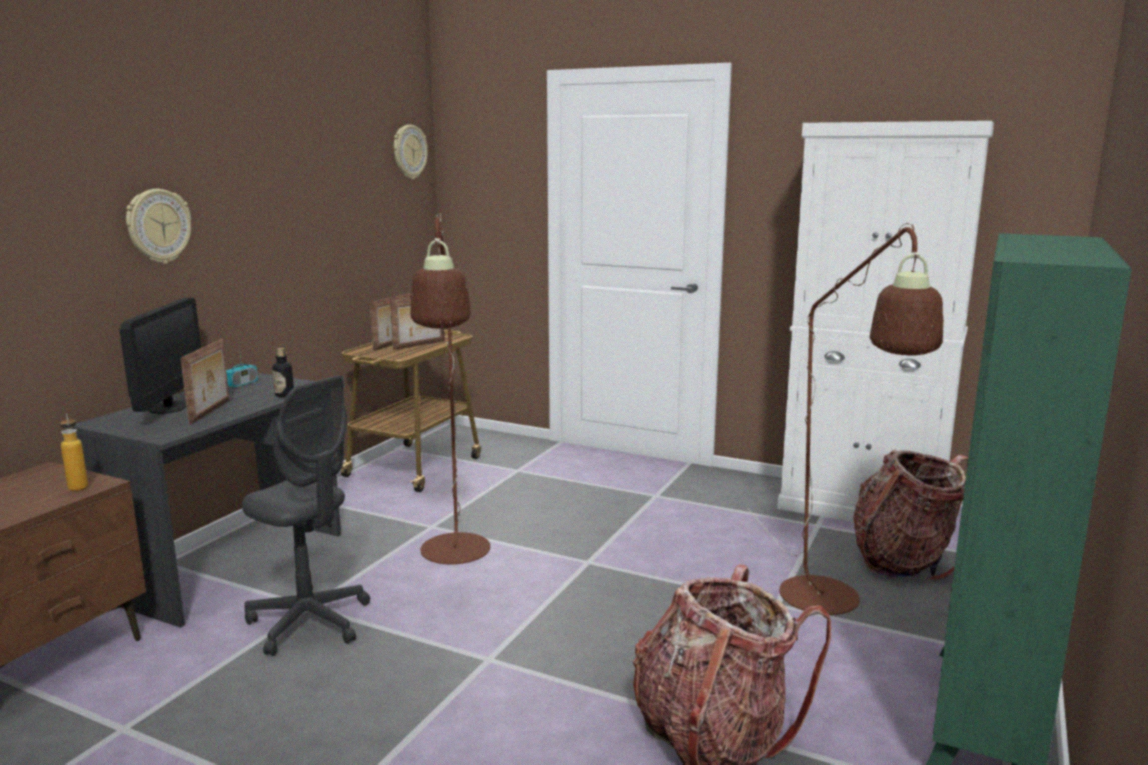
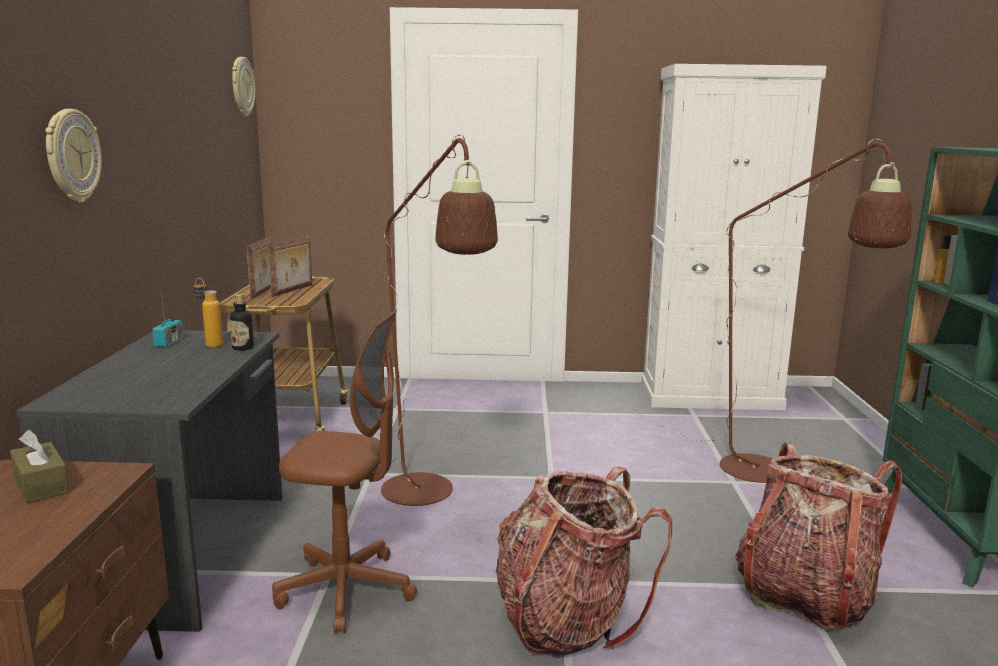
camera: 25 degrees left, 0 degrees up
bottle [60,413,88,491] -> bottle moved to [193,278,223,348]
monitor [119,298,201,414] -> none
picture frame [181,339,229,425] -> none
grey office chair [242,375,370,656] -> brown office chair [272,310,417,634]
backpack [853,450,968,581] -> backpack moved to [496,466,672,658]
none -> brown tissue box [10,430,69,503]

